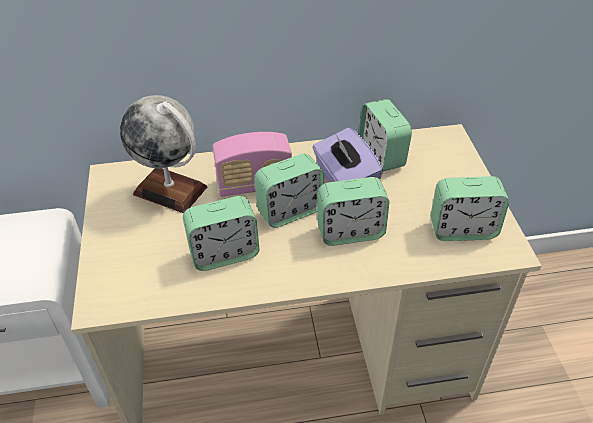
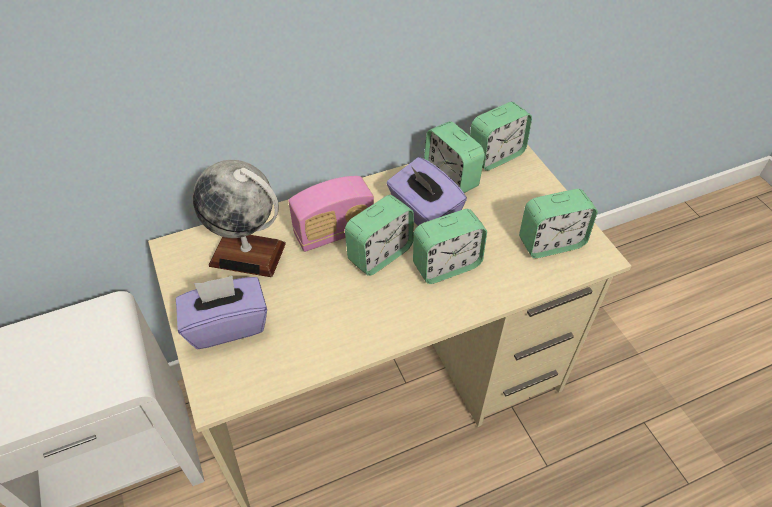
camera: 15 degrees left, 5 degrees up
alarm clock [183,196,259,271] -> alarm clock moved to [470,102,532,171]
none -> purple tissue box [176,276,267,349]

